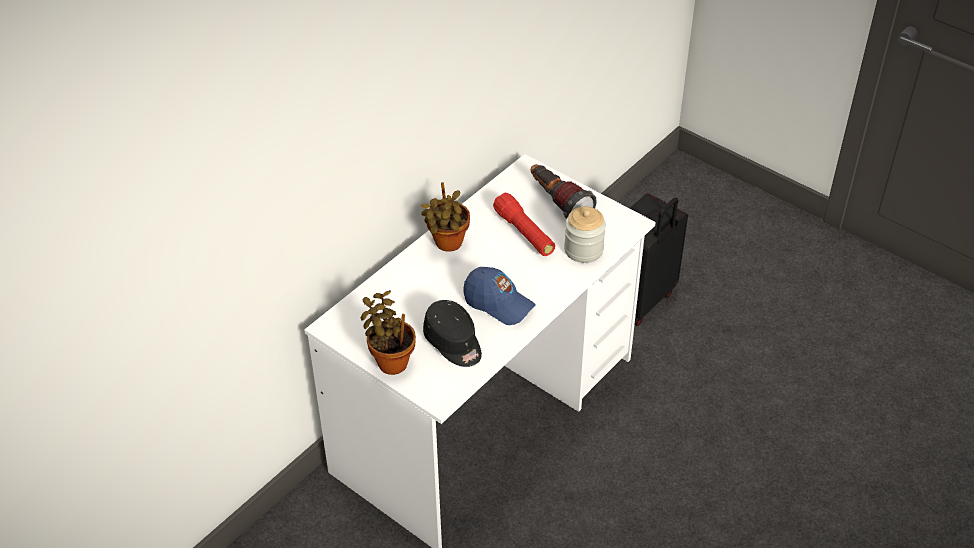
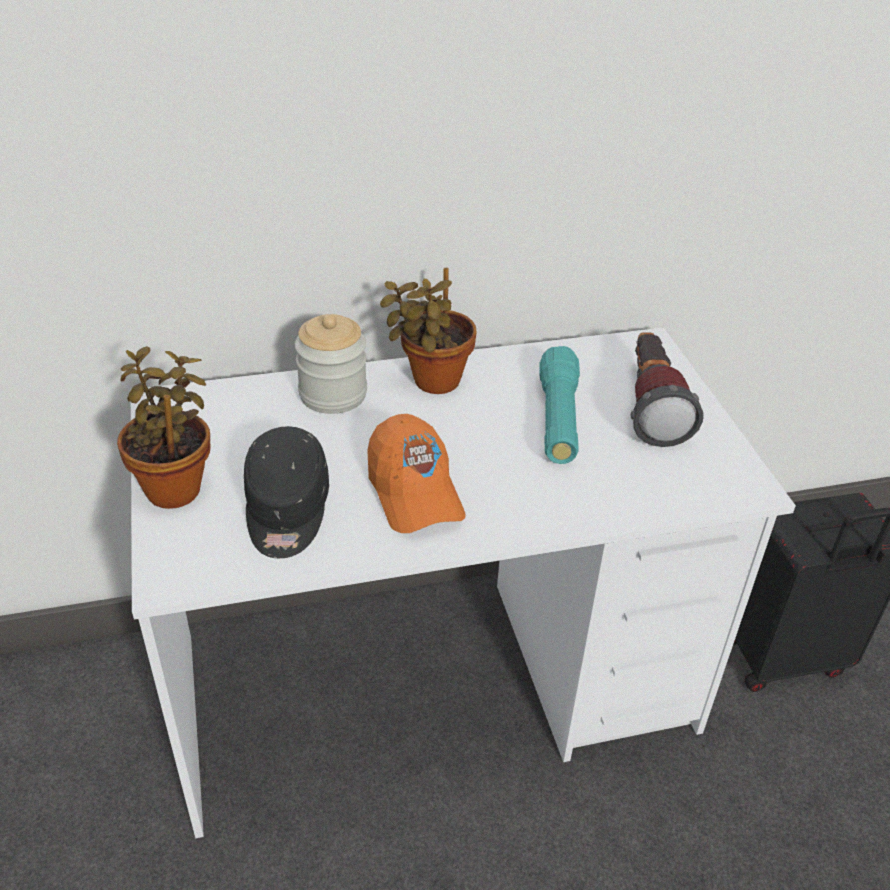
camera: 35 degrees right, 5 degrees down
blue cap [463,267,536,325] -> orange cap [367,414,465,533]
red flashlight [493,193,555,256] -> turquoise flashlight [539,346,580,464]
jar [564,207,606,263] -> jar moved to [295,314,367,414]

